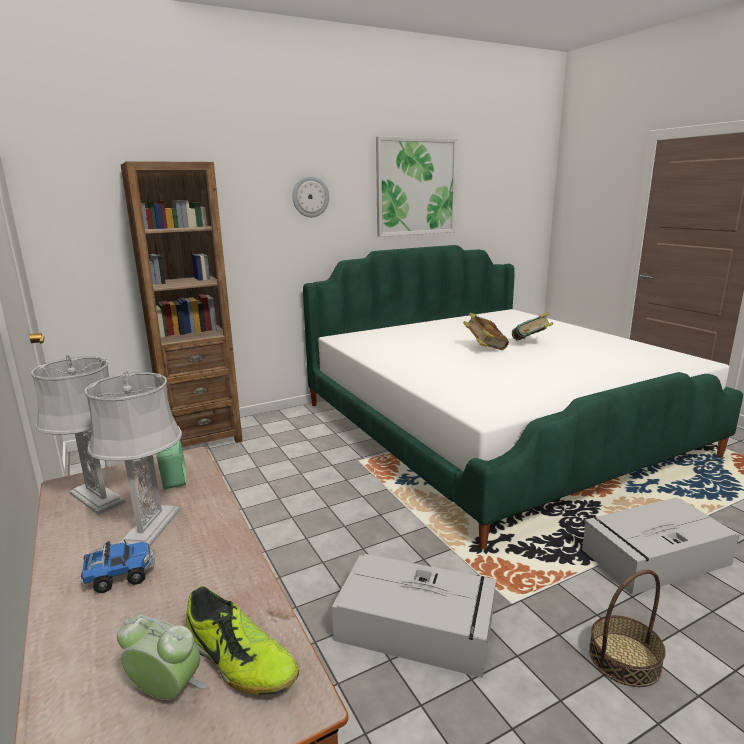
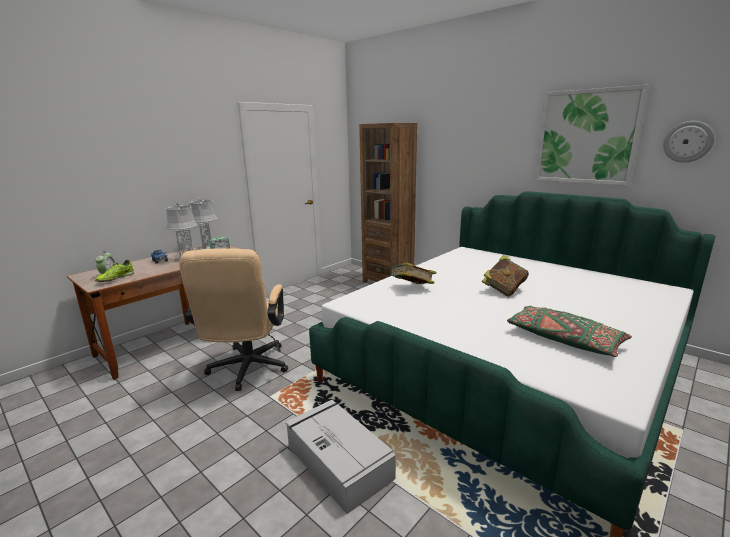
camera: 70 degrees right, 0 degrees up
wall clock [292,176,329,217] -> wall clock moved to [663,121,714,163]
grey storage box [332,554,496,678] -> beige office chair [179,248,288,391]
book [512,312,553,340] -> book moved to [390,262,436,284]
basket [589,570,666,687] -> none
none -> green pillow [507,306,632,357]

